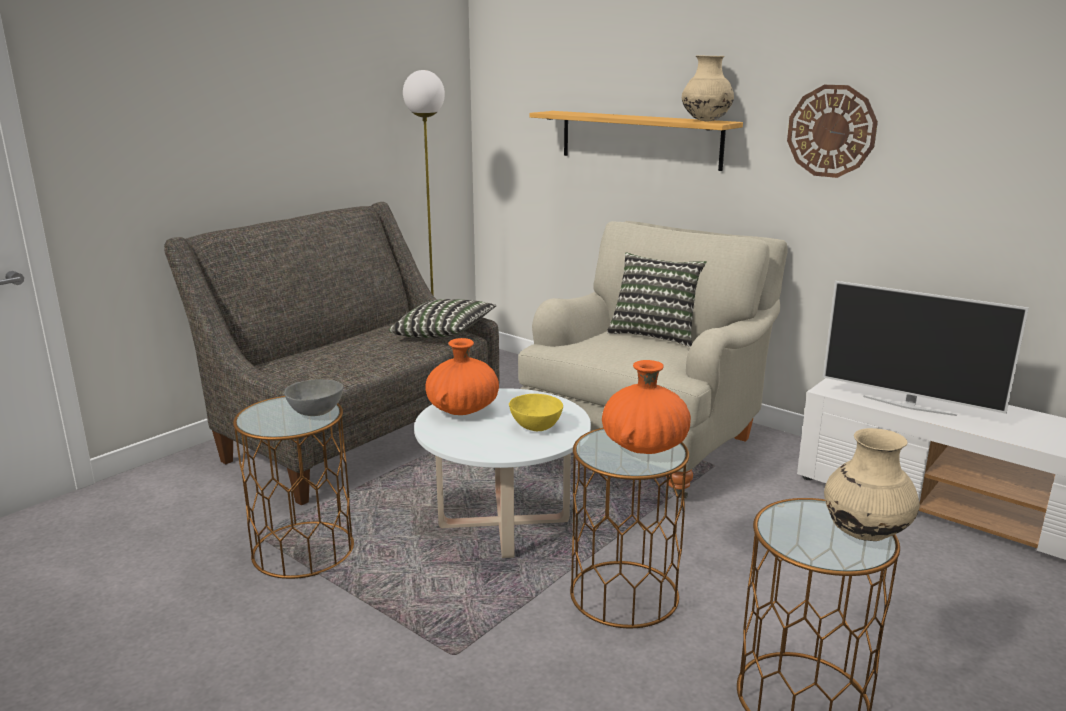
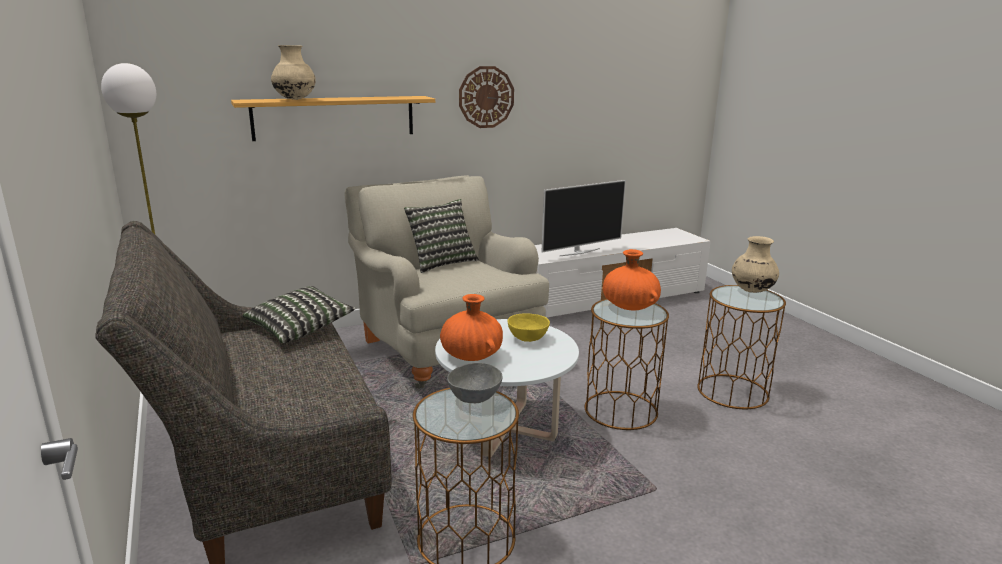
camera: 65 degrees left, 0 degrees up
beige vase [682,55,734,121] -> beige vase moved to [271,45,316,100]

